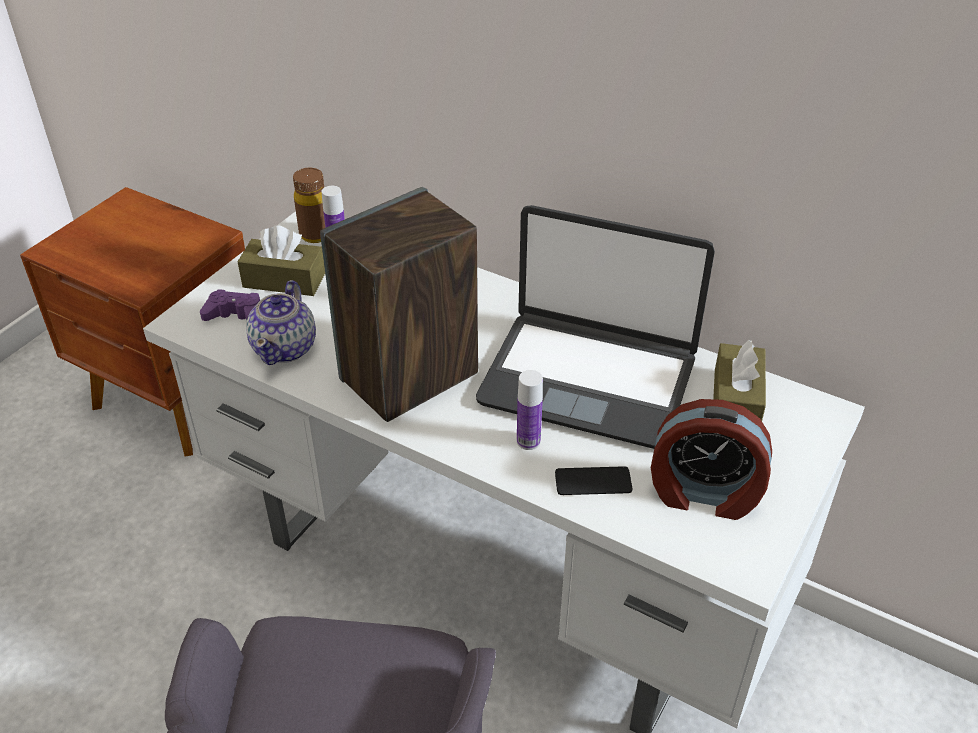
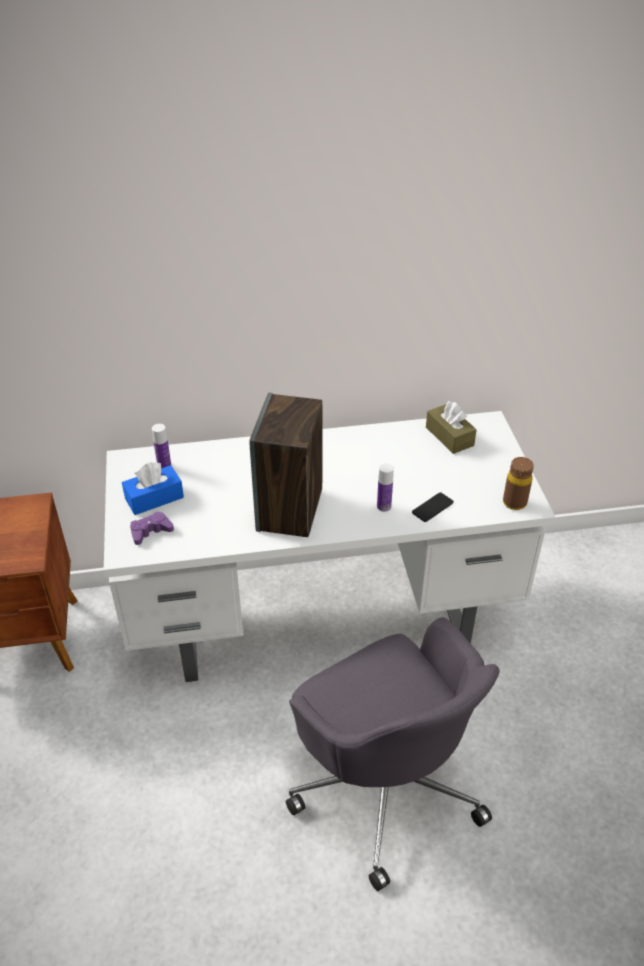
camera: 40 degrees left, 0 degrees up
brown tissue box [237,225,325,296] -> blue tissue box [122,462,184,515]
teapot [246,280,316,365] -> none
brown bottle [293,168,325,243] -> brown bottle moved to [503,457,534,510]
laptop [476,205,715,449] -> none
alarm clock [651,399,772,520] -> none

